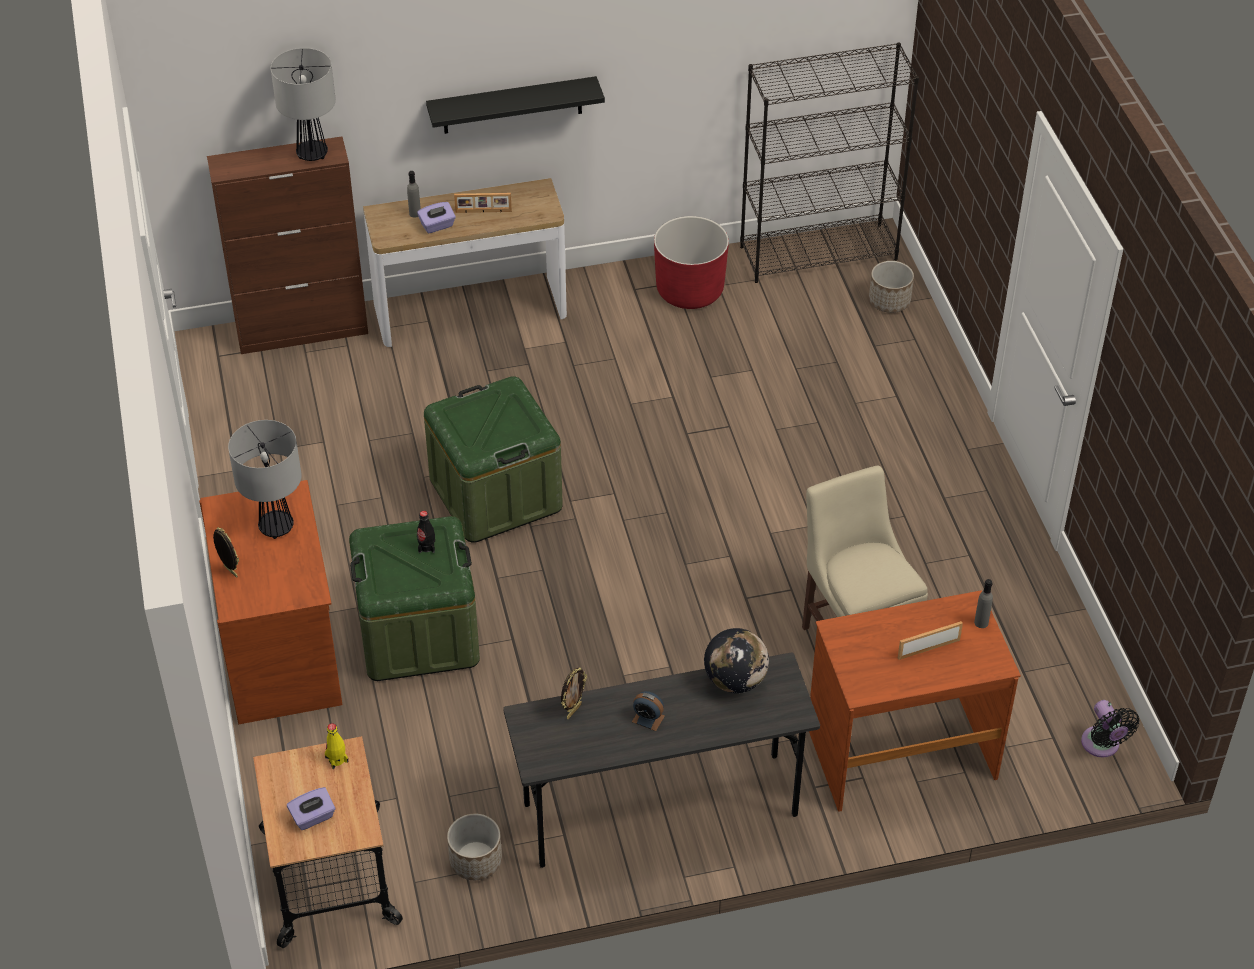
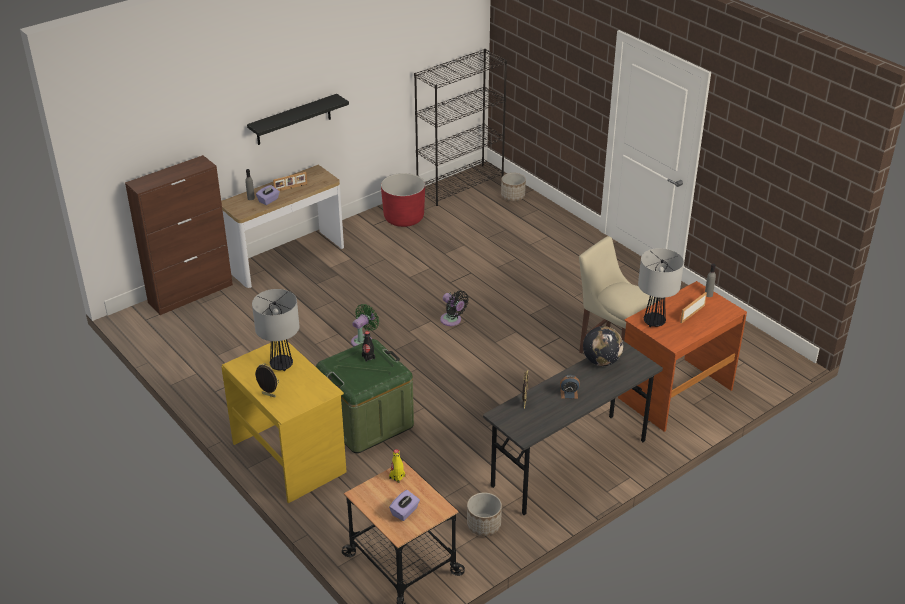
camera: 25 degrees left, 10 degrees down
brown desk [199,480,343,724] -> yellow desk [221,340,347,503]
table lamp [271,48,336,161] -> table lamp moved to [638,248,684,327]
green storage box [424,376,563,543] -> green fan [351,304,379,347]
black fan [1081,700,1139,758] -> black fan moved to [440,291,469,326]

